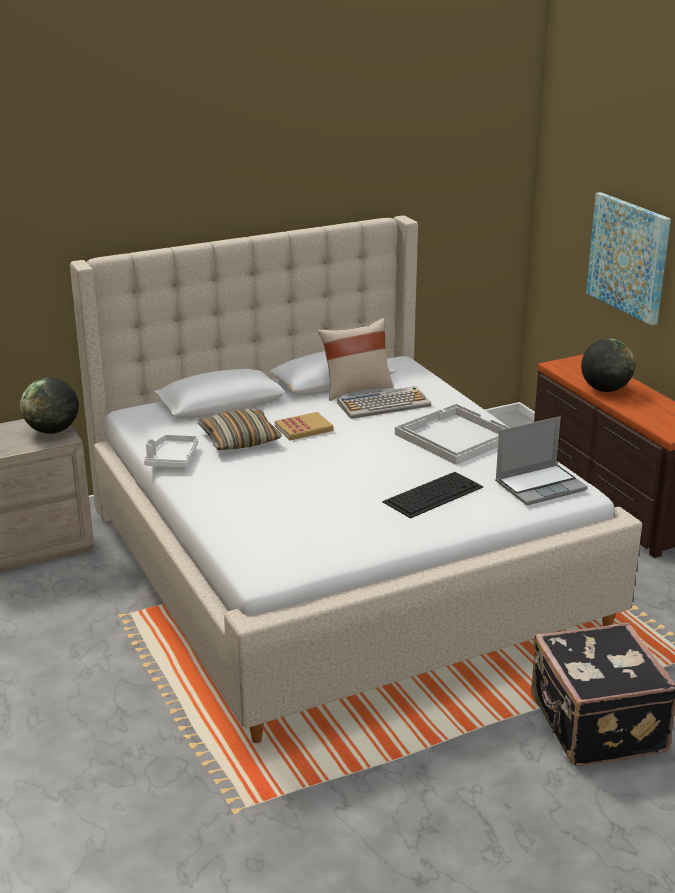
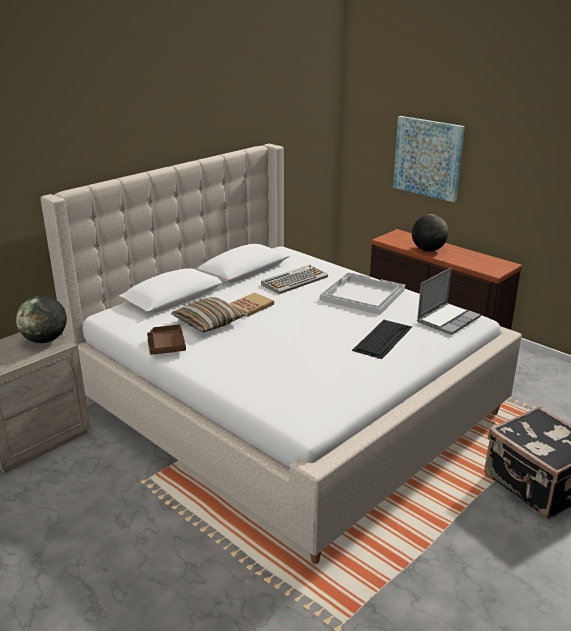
camera: 20 degrees left, 0 degrees up
white tray [144,435,198,467] -> brown tray [147,324,186,355]
beige pillow [318,318,394,401] -> none

